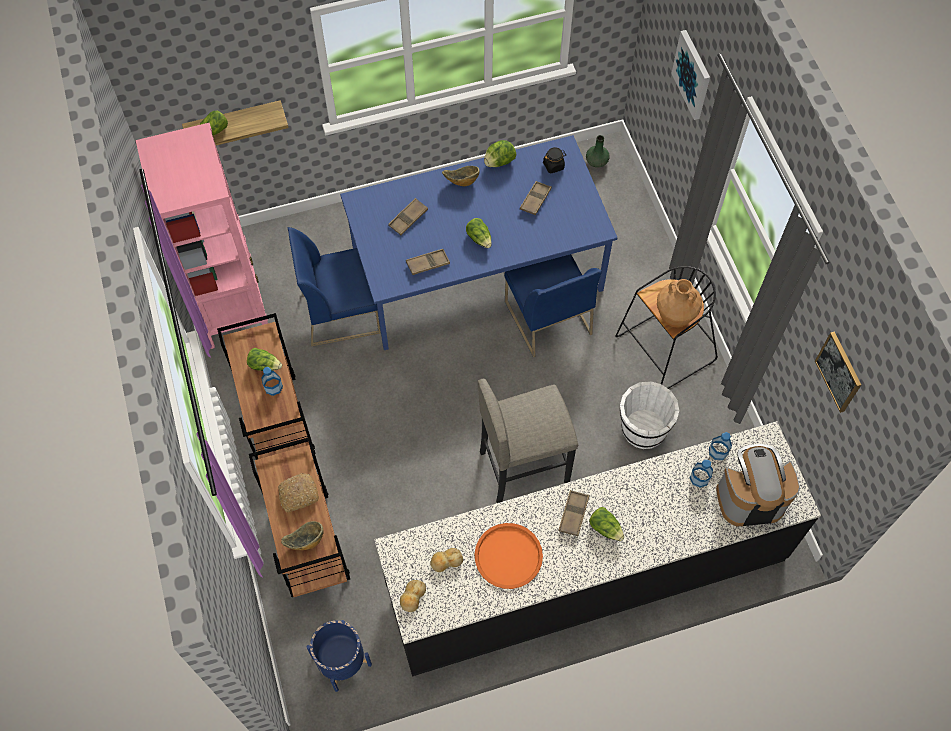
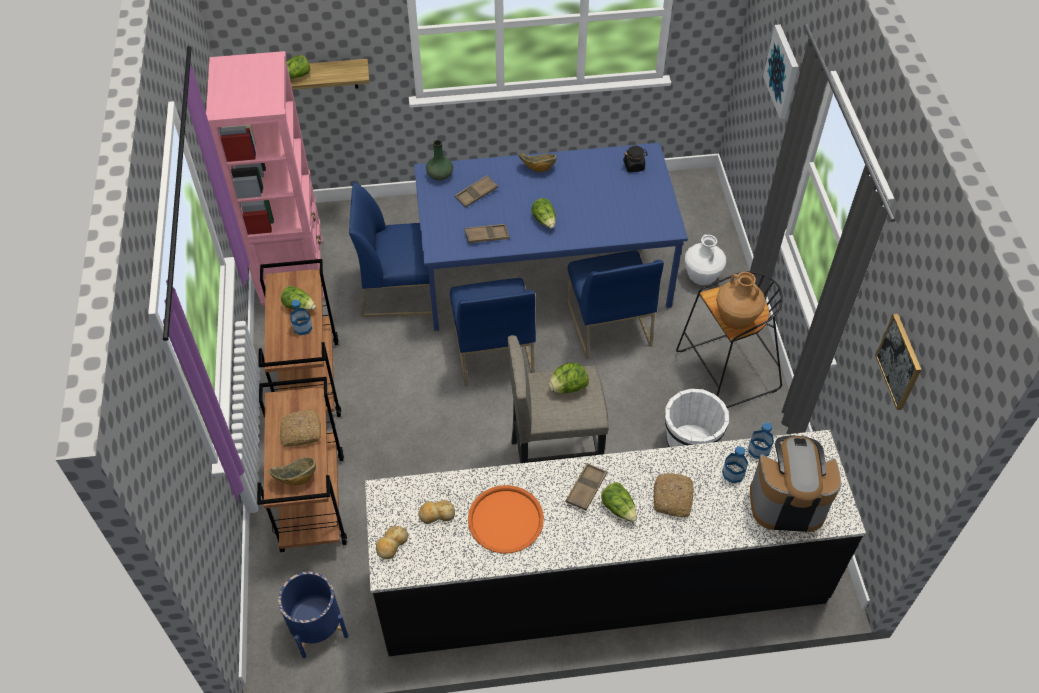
camera: 10 degrees right, 10 degrees down
lettuce [484,140,516,167] -> lettuce moved to [549,362,589,393]
brown tray [520,181,552,215] -> none
green vase [586,135,610,168] -> green vase moved to [426,140,453,180]
none -> blue chair [450,278,536,386]
none -> bread [654,473,694,517]
none -> white vase [685,234,726,285]

